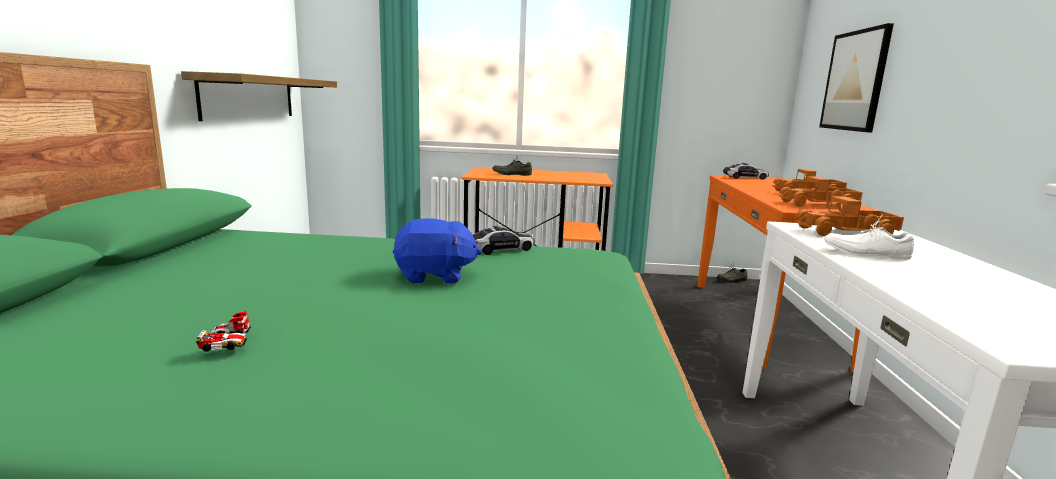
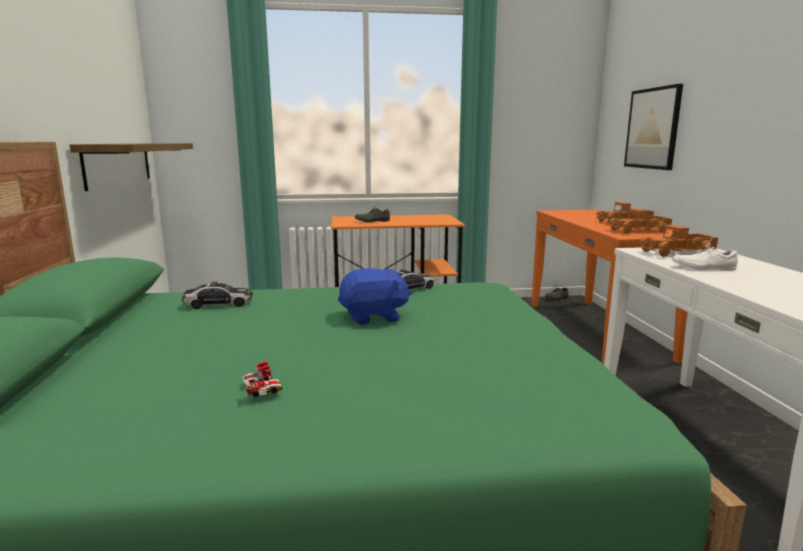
camera: 10 degrees left, 0 degrees up
toy car [723,163,769,180] -> toy car moved to [182,281,252,309]

